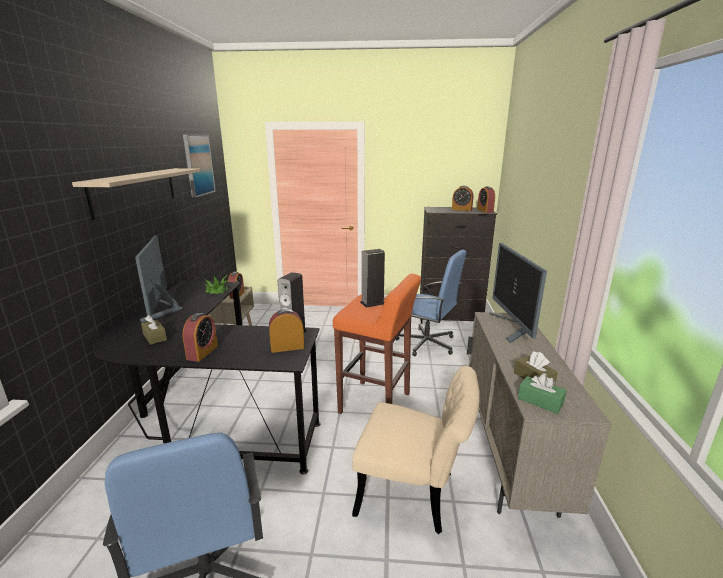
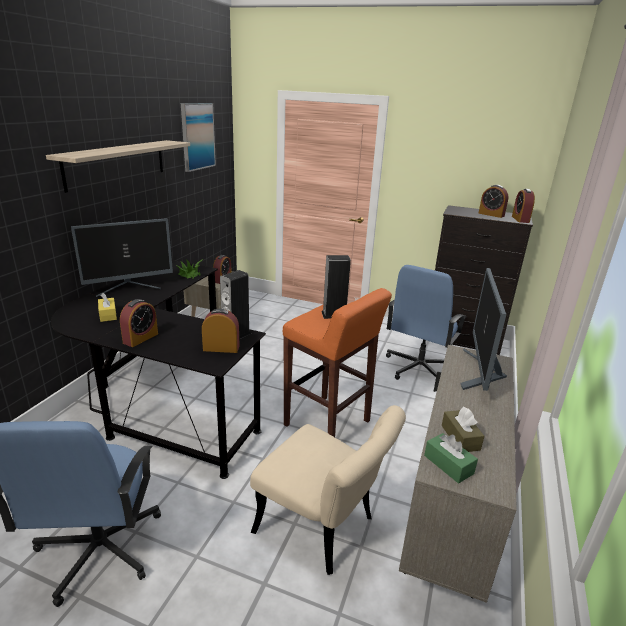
camera: 15 degrees right, 5 degrees up
monitor [135,235,183,323] -> monitor turned 120 degrees counterclockwise [71,218,173,297]
brown tissue box [141,315,167,345] -> yellow tissue box [98,293,117,322]
blue office chair [396,250,466,356] -> blue office chair turned 75 degrees clockwise [386,265,467,380]

